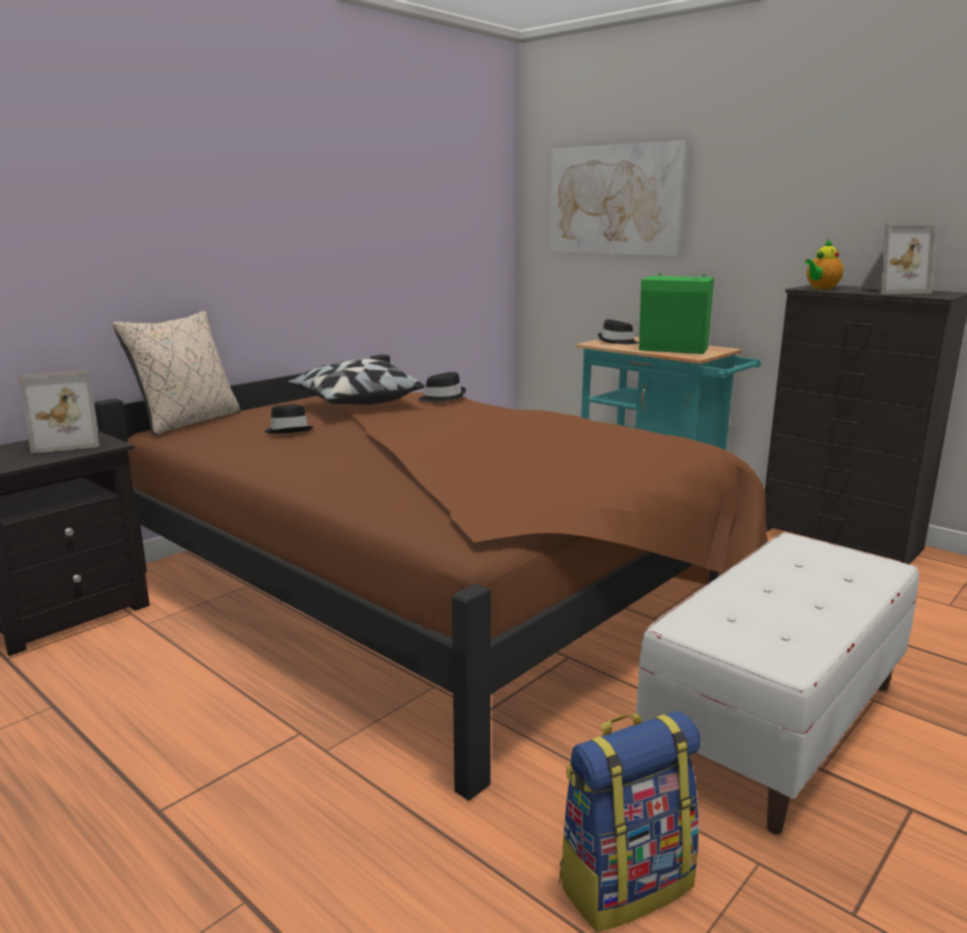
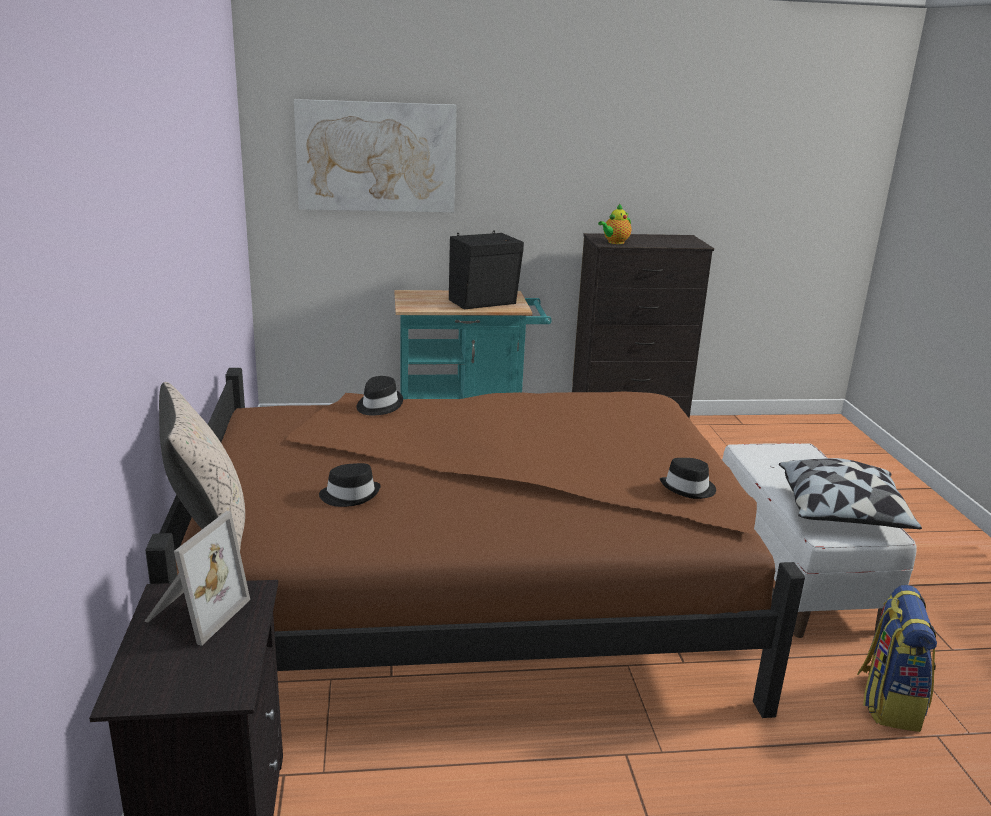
camera: 50 degrees left, 5 degrees up
pillow [288,359,425,405] -> pillow moved to [779,458,922,529]
black hat [598,319,639,344] -> black hat moved to [660,458,716,499]
green speaker [639,273,714,354] -> black speaker [449,230,524,309]
teapot [805,238,844,290] -> teapot turned 45 degrees clockwise [598,203,631,244]
picture frame [858,223,936,294] -> none

